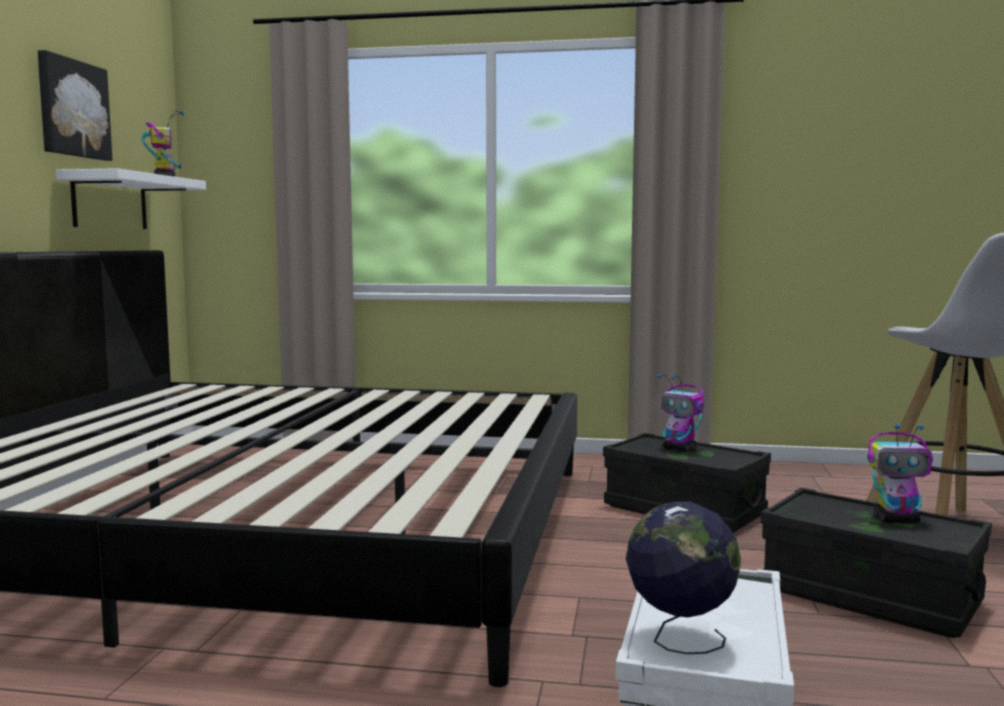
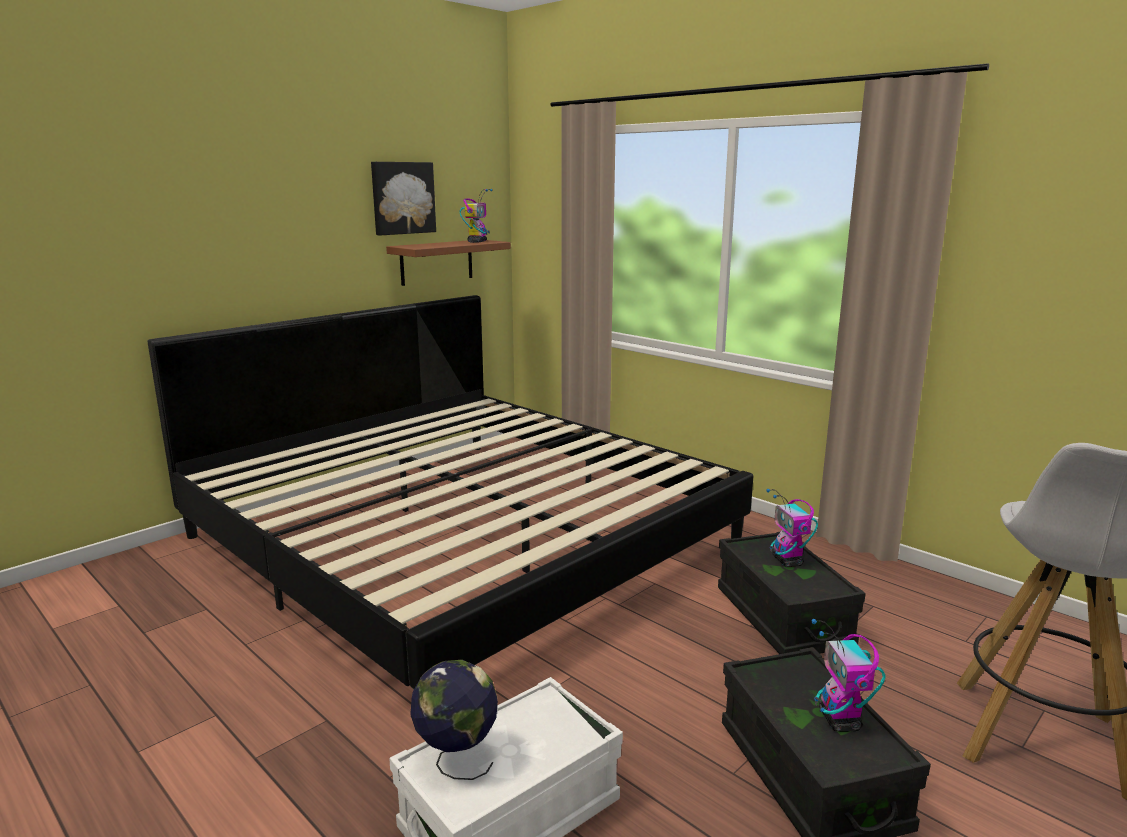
camera: 35 degrees right, 10 degrees up
white shelf [56,168,206,229] -> brown shelf [386,240,511,286]
toy robot [867,423,933,524] -> toy robot turned 45 degrees clockwise [811,619,886,732]

